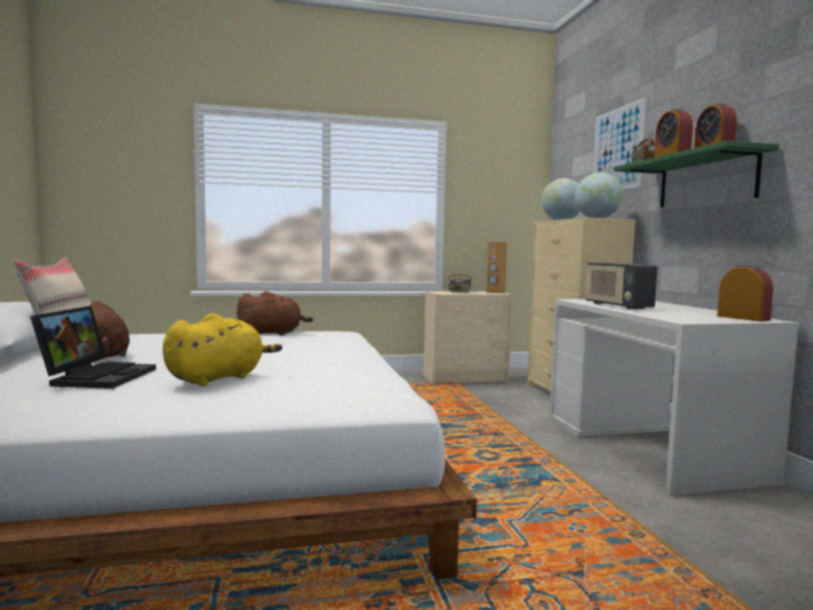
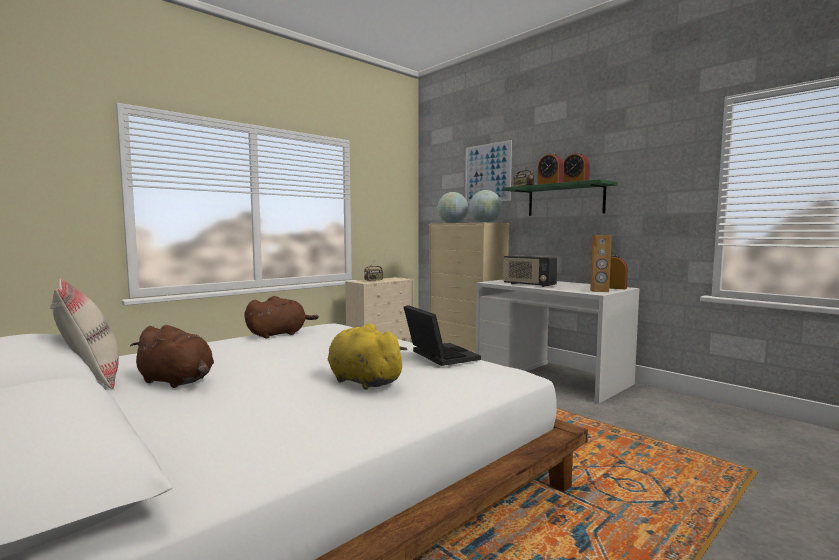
camera: 30 degrees left, 0 degrees up
laptop [30,306,156,389] -> laptop moved to [404,305,481,366]
yellow plush toy [163,313,282,386] -> yellow plush toy turned 60 degrees counterclockwise [328,323,408,390]
brown speaker [486,242,507,293] -> brown speaker moved to [590,235,612,292]

